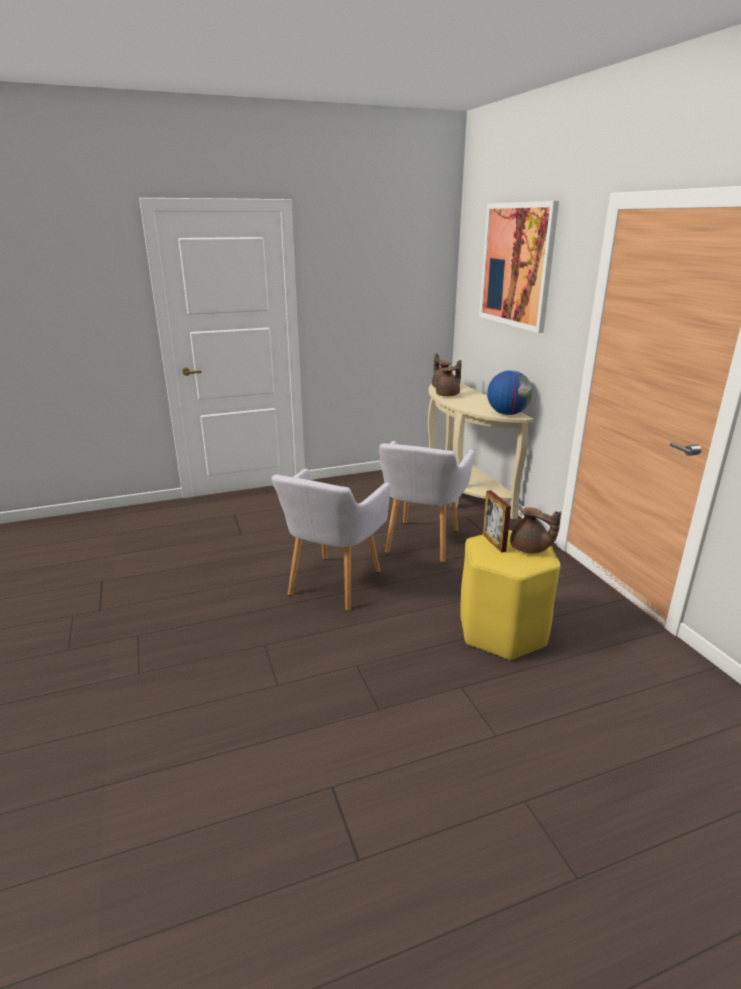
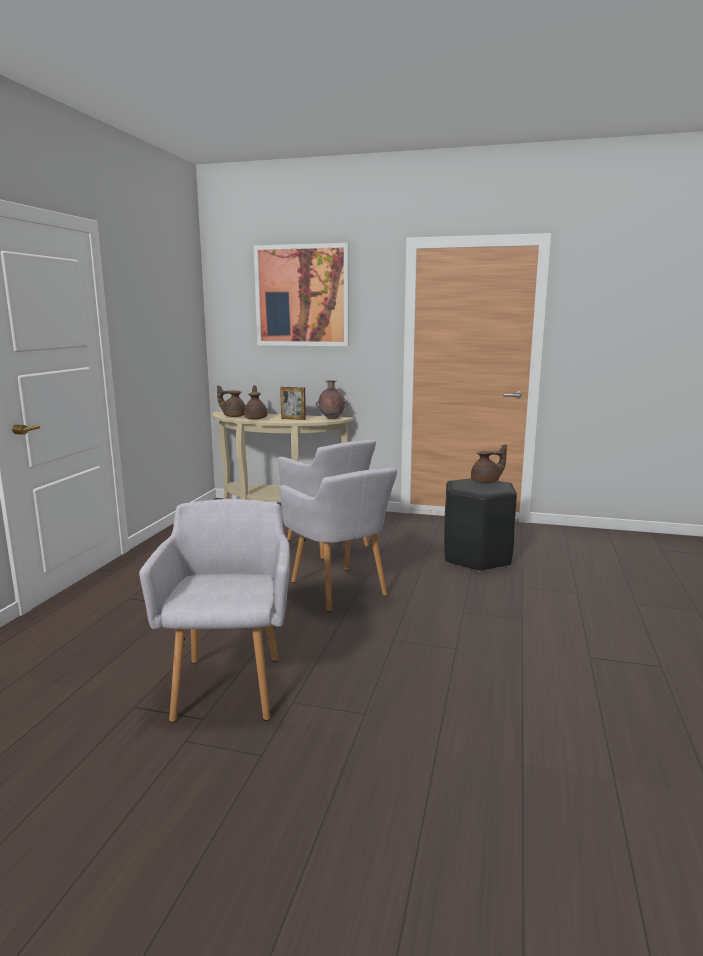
camera: 55 degrees left, 10 degrees down
yellow stool [460,530,560,661] -> black stool [444,478,517,572]
picture frame [482,490,511,553] -> picture frame moved to [280,387,306,420]
globe [487,370,532,415] -> brown vase [316,380,348,419]
none -> grey armchair [139,499,290,722]

